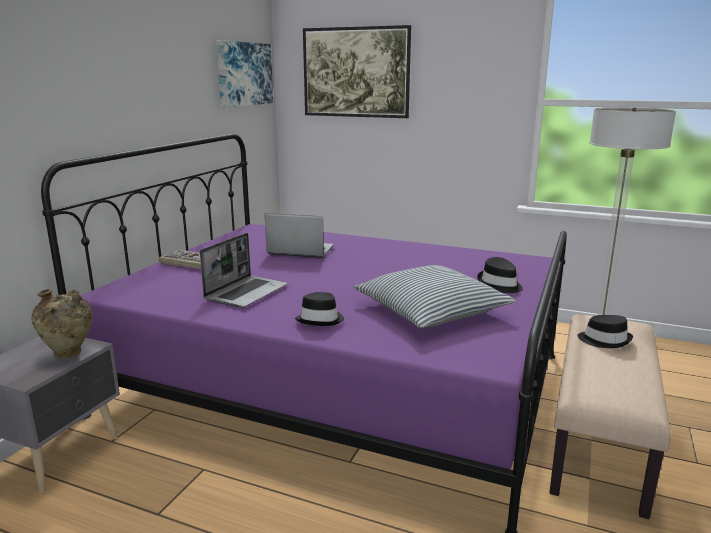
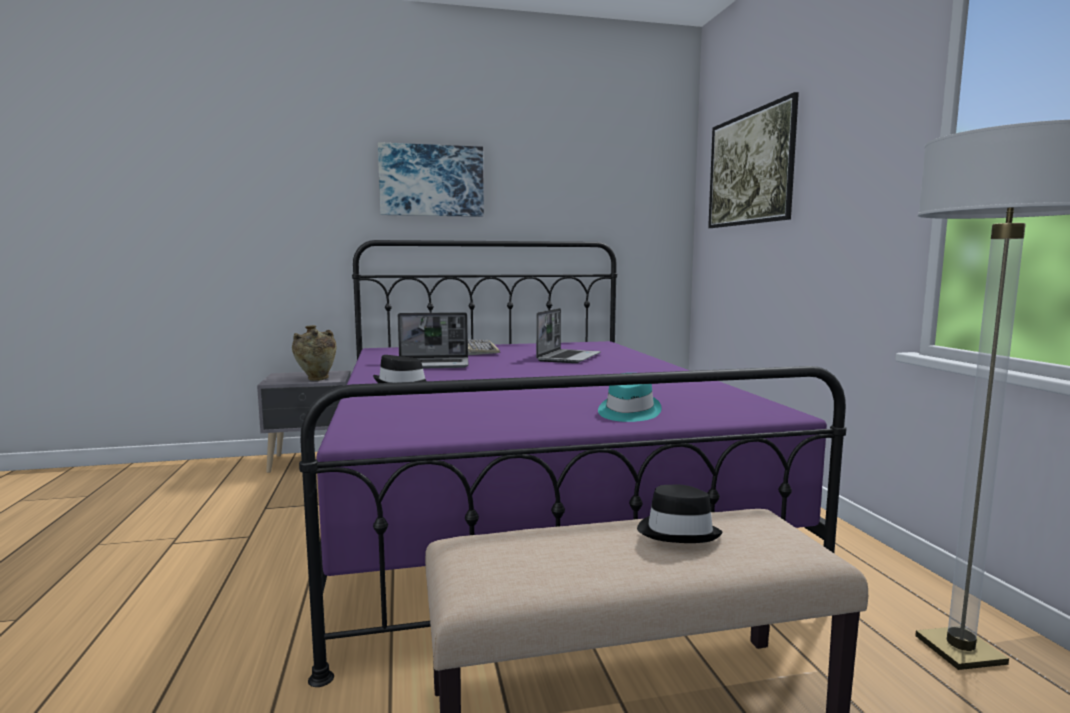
camera: 55 degrees right, 10 degrees down
picture [216,40,273,107] -> picture moved to [378,142,484,217]
laptop [265,213,334,258] -> laptop turned 45 degrees clockwise [536,308,601,363]
pillow [354,265,515,328] -> none
black hat [477,257,523,293] -> turquoise hat [598,373,662,422]

